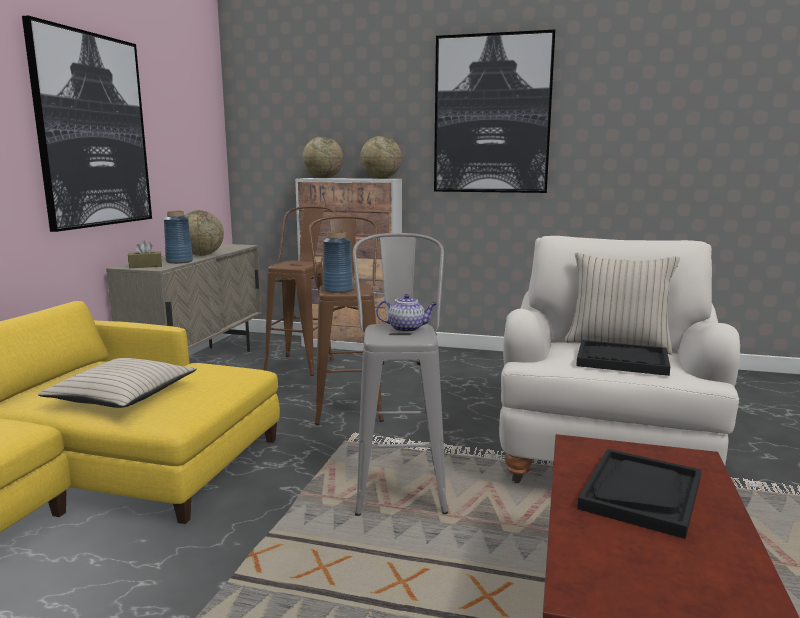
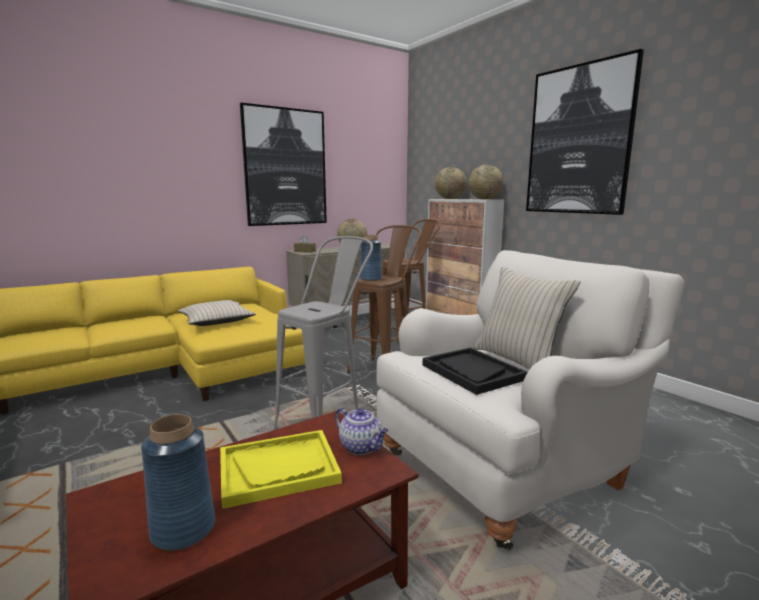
camera: 40 degrees right, 0 degrees up
blue vase [164,211,193,264] -> blue vase moved to [141,414,215,551]
teapot [376,294,437,332] -> teapot moved to [335,408,388,455]
black tray [577,449,701,539] -> yellow tray [220,430,342,509]

